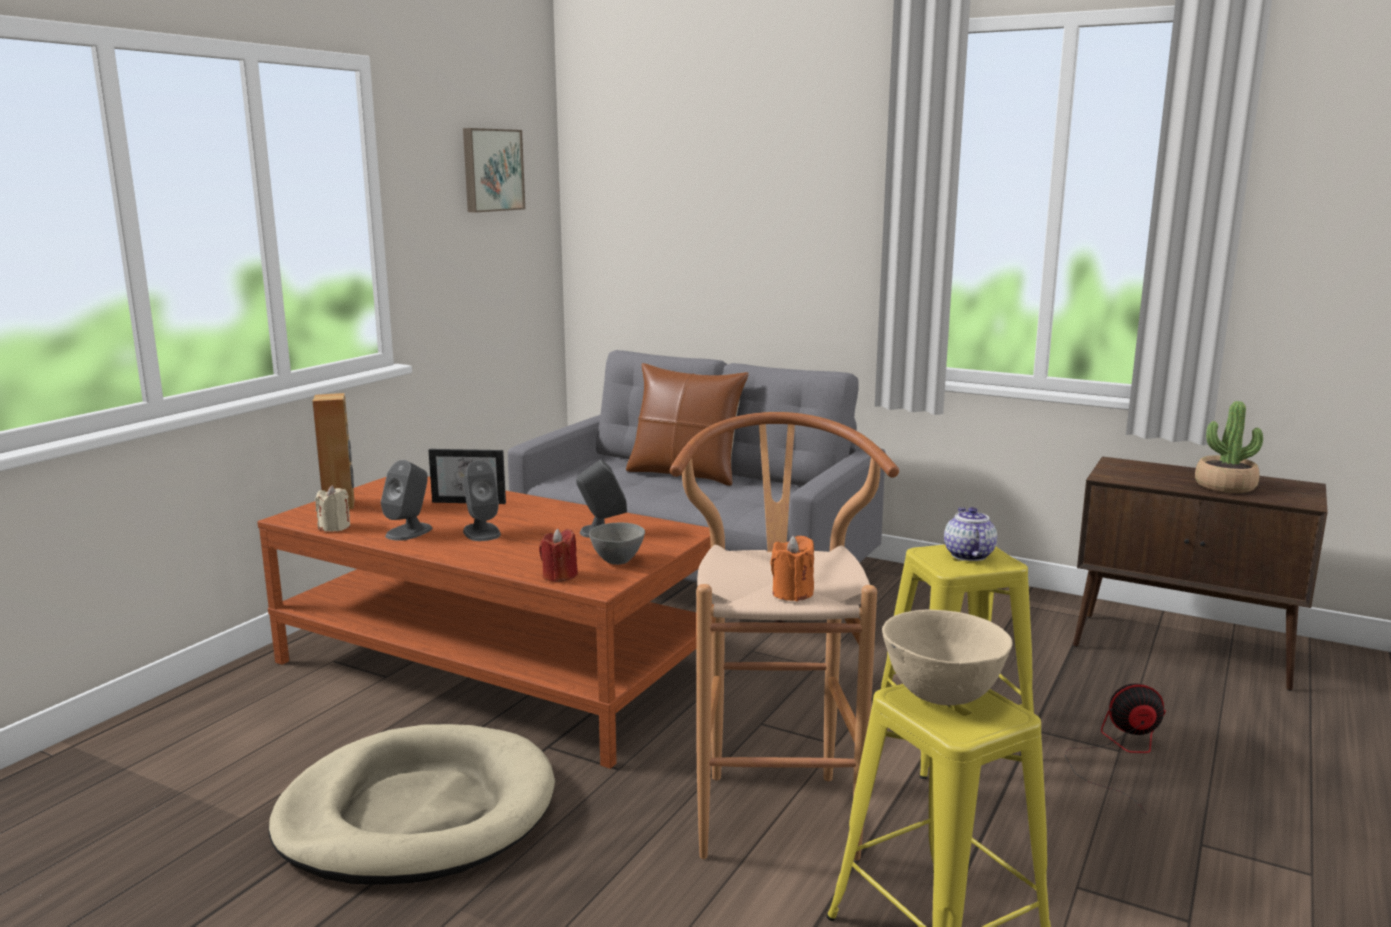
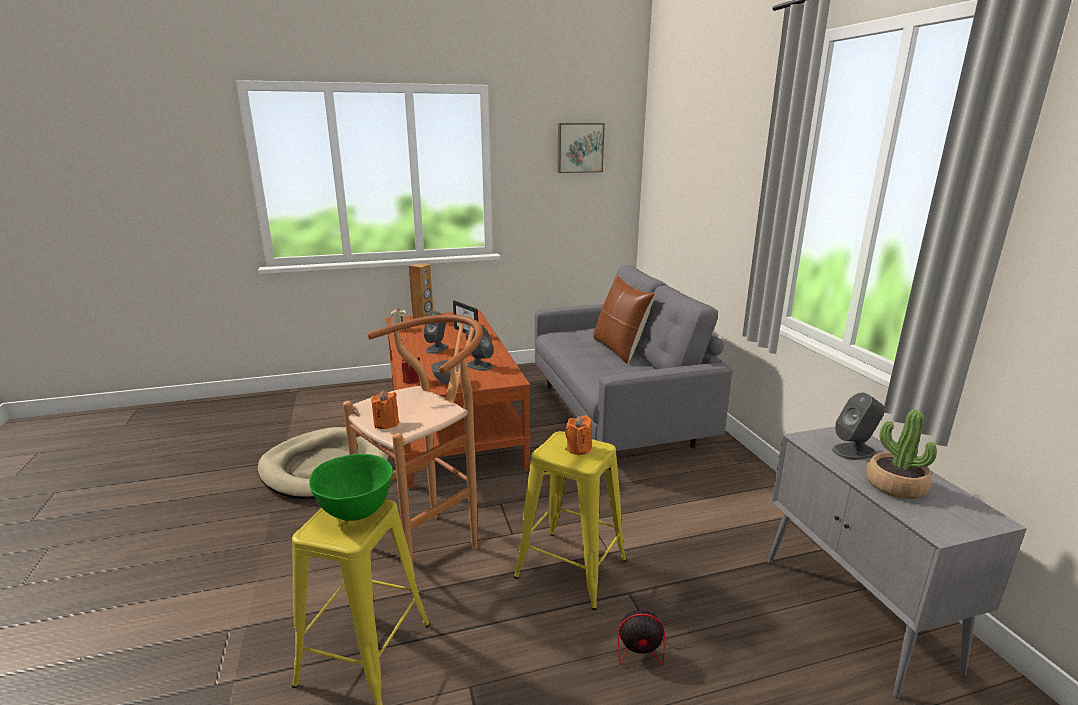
camera: 45 degrees right, 5 degrees up
grey speaker [381,460,432,541] -> grey speaker moved to [832,392,885,460]
beige bowl [882,609,1013,705] -> green bowl [309,454,393,521]
teapot [944,507,997,561] -> orange candle [565,415,592,455]
fan [1065,684,1166,815] -> fan turned 135 degrees clockwise [617,585,697,666]
brown cabinet [1073,456,1328,691] -> grey cabinet [768,426,1027,698]

